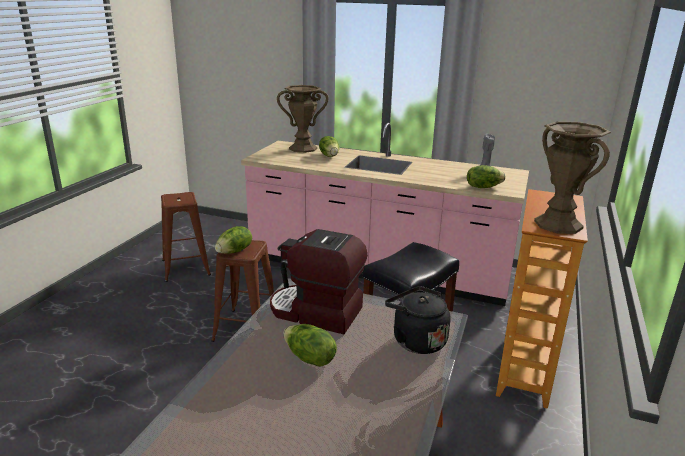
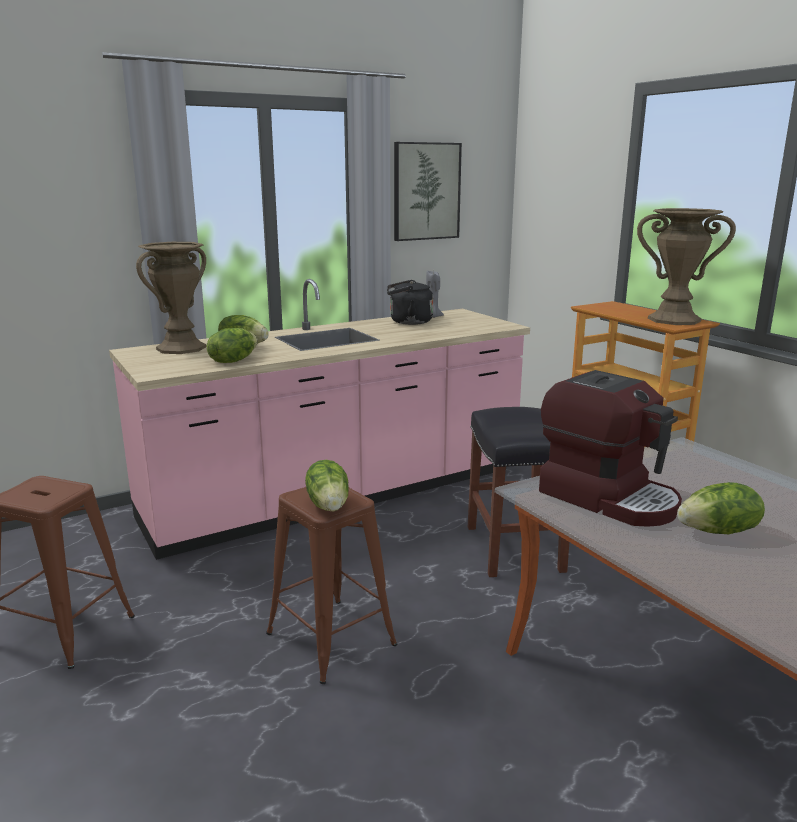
camera: 50 degrees left, 5 degrees down
coffee machine [270,229,367,334] -> coffee machine turned 105 degrees counterclockwise [539,370,682,527]
black kettle [385,286,451,354] -> black kettle moved to [387,280,433,325]
lettuce [467,165,506,188] -> lettuce moved to [207,328,258,363]
none -> picture [394,142,462,241]

